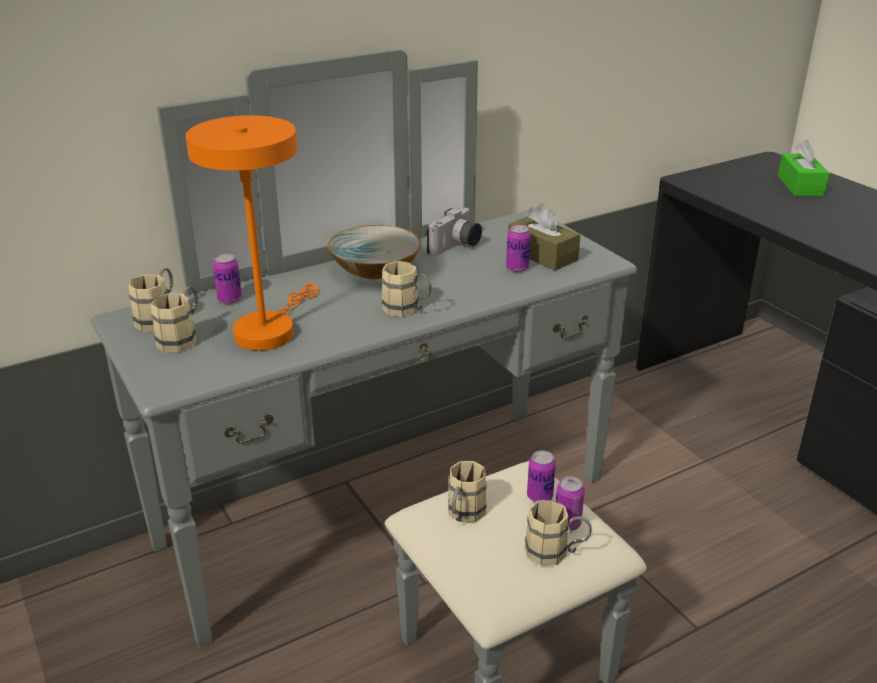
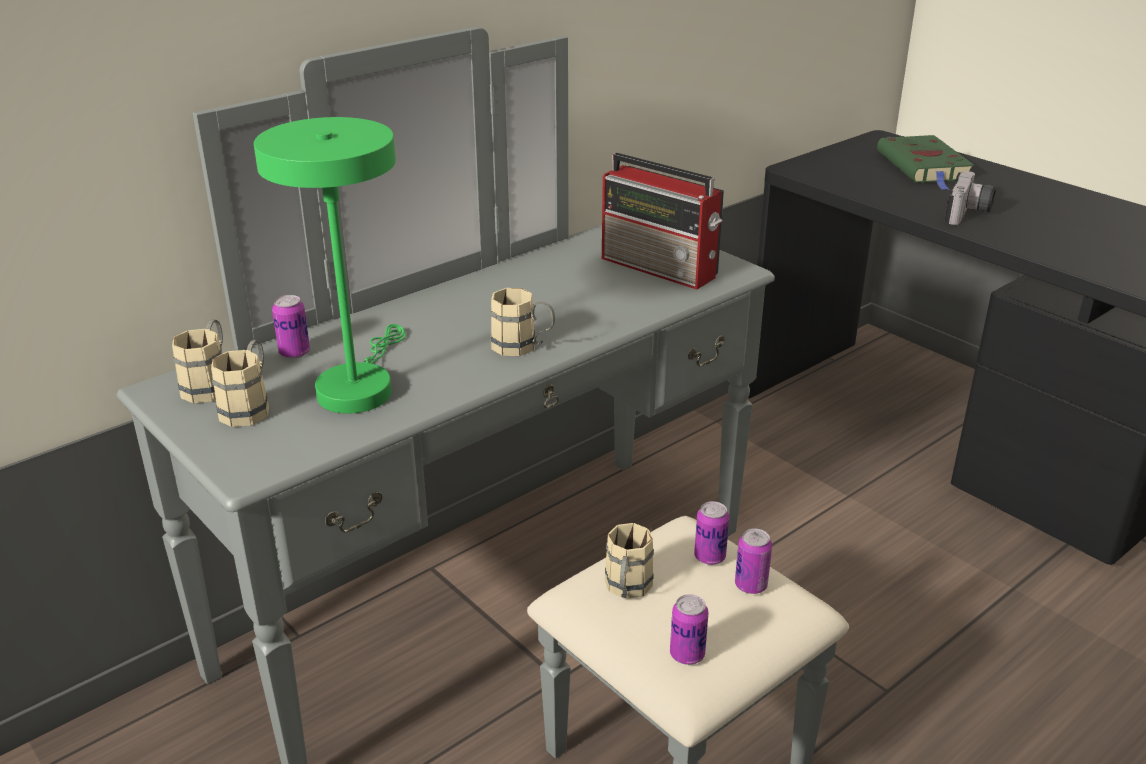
camera: 10 degrees left, 0 degrees up
orange table lamp [186,115,319,350] -> green table lamp [254,117,406,414]
bowl [327,225,421,279] -> none
camera [426,208,482,256] -> camera moved to [945,171,996,225]
can [506,225,531,272] -> can moved to [670,594,709,665]
brown tissue box [508,203,580,270] -> radio [602,153,724,289]
beige mug [525,500,591,566] -> none
green tissue box [778,140,830,196] -> green book [877,135,974,190]

